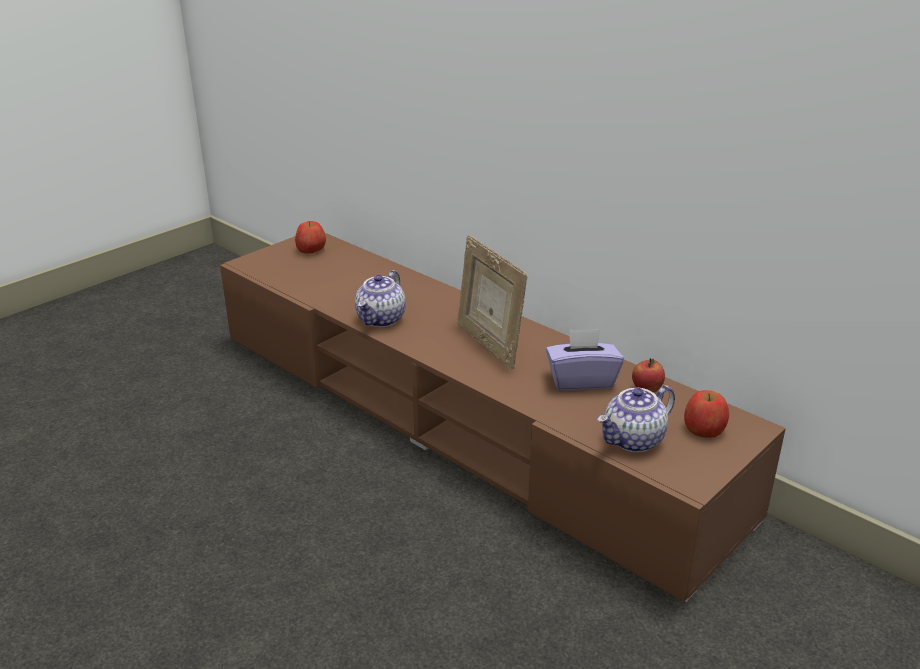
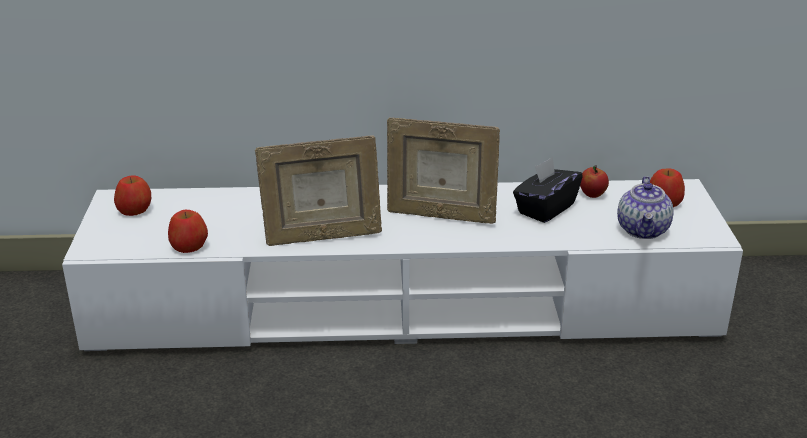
camera: 45 degrees left, 0 degrees up
brown tv stand [220,233,786,602] -> white tv stand [62,179,743,351]
teapot [355,270,406,327] -> picture frame [255,135,382,246]
purple tissue box [546,329,624,390] -> black tissue box [513,157,583,223]
none -> apple [168,210,208,253]

